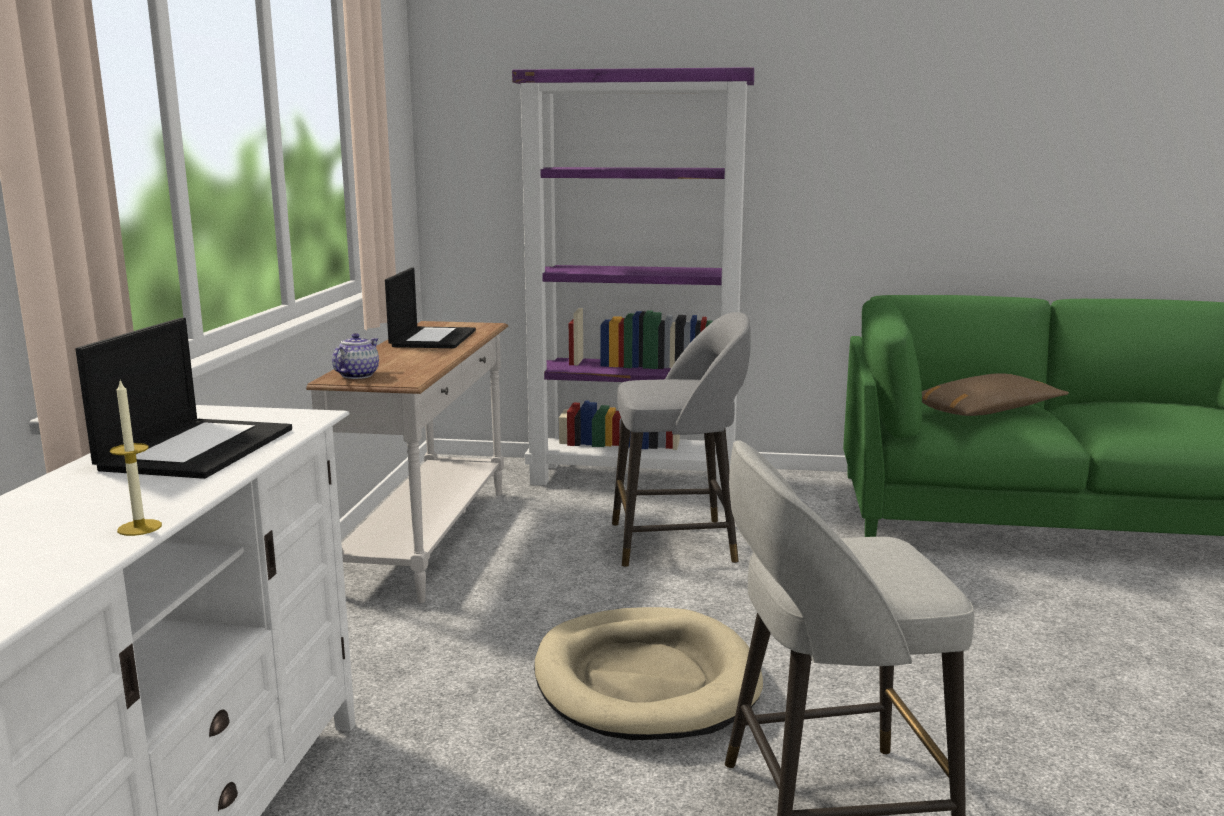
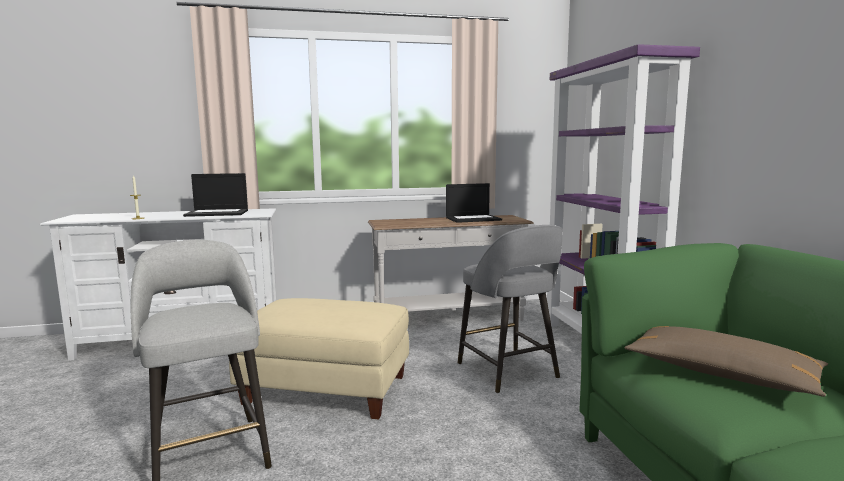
camera: 70 degrees right, 5 degrees down
teapot [332,333,379,379] -> none
beige dog bed [534,607,763,740] -> beige ottoman [229,298,409,420]

